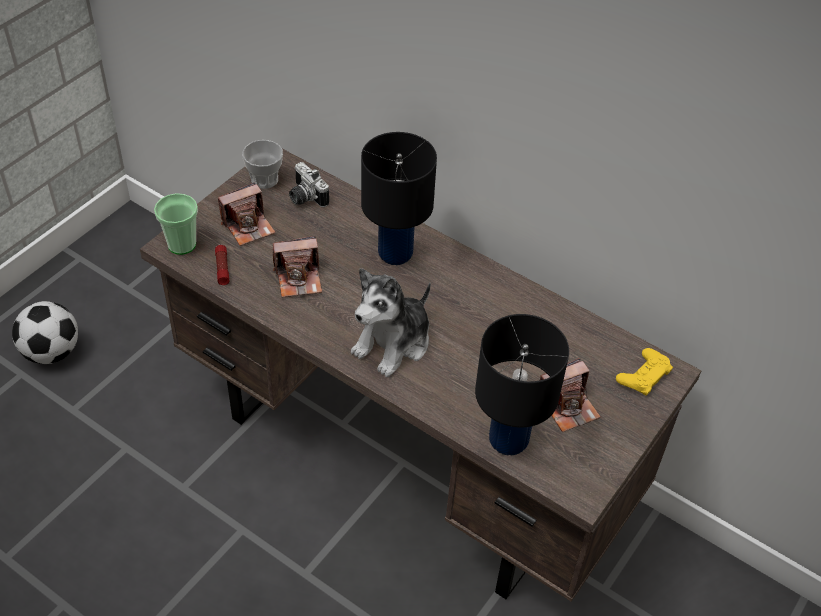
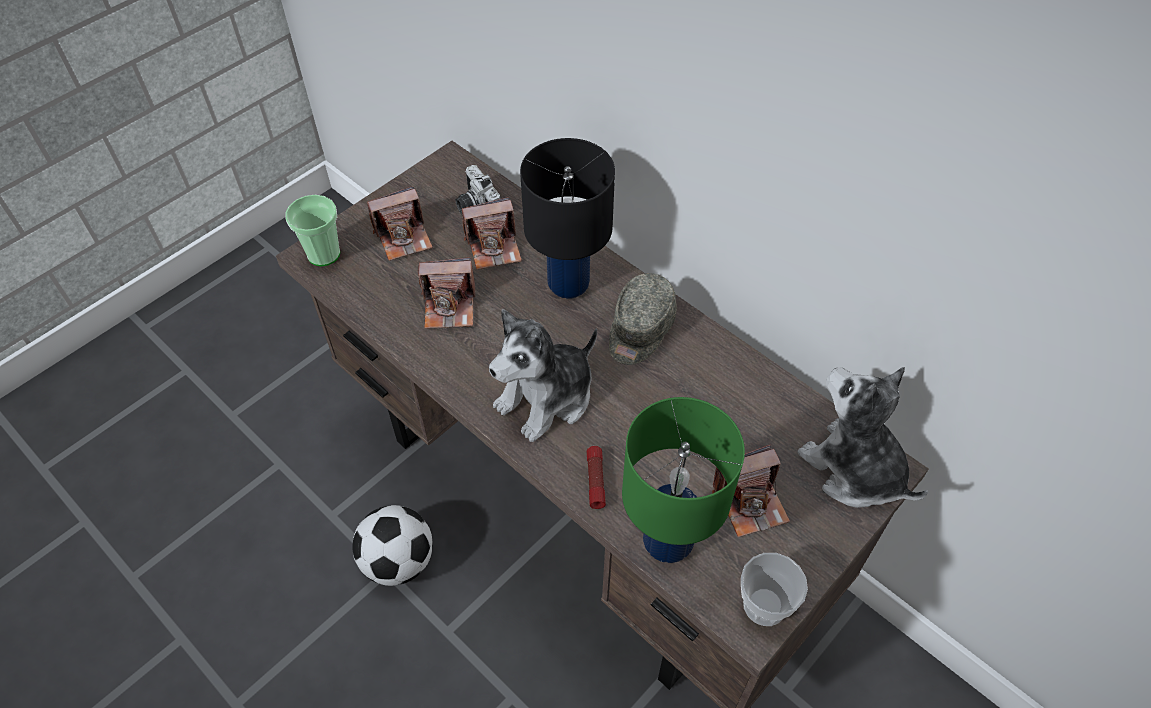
camera: 10 degrees right, 5 degrees up
football [12,301,78,364] -> football moved to [352,505,432,586]
flashlight [215,245,229,285] -> flashlight moved to [587,446,606,509]
cup [242,140,283,189] -> cup moved to [741,553,808,626]
black table lamp [475,314,569,455] -> green table lamp [622,397,745,563]
yellow game controller [616,348,673,396] -> plush toy [797,367,928,508]
none -> camera [462,197,522,270]
none -> grey cap [609,273,677,365]

